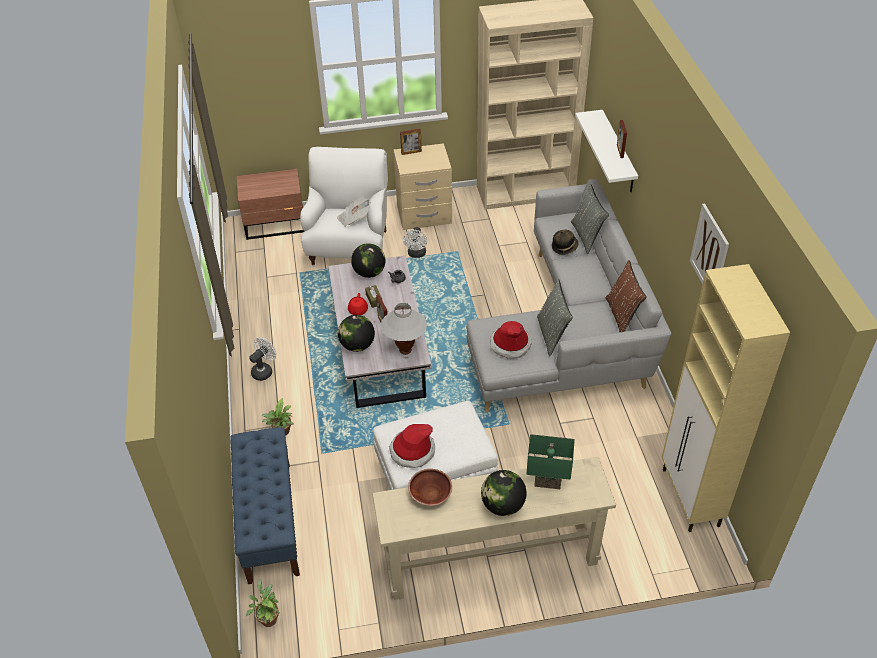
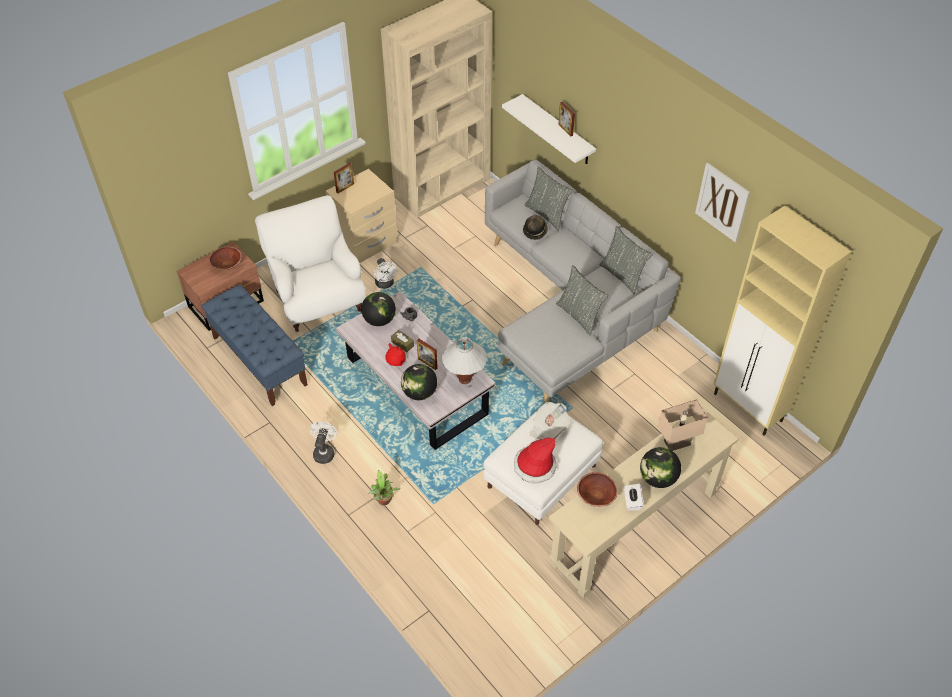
camera: 30 degrees left, 5 degrees up
blue bench [230,427,300,584] -> blue bench moved to [202,285,308,406]
potted plant [246,579,279,627] -> none
newspaper [337,197,371,227] -> newspaper moved to [529,402,570,439]
hat [490,321,531,359] -> none
green table lamp [526,434,575,489] -> beige table lamp [658,399,708,451]
brown pillow [606,260,647,332] -> grey pillow [599,226,653,295]
none -> brown bowl [209,247,242,270]
none -> white tissue box [624,484,643,511]

